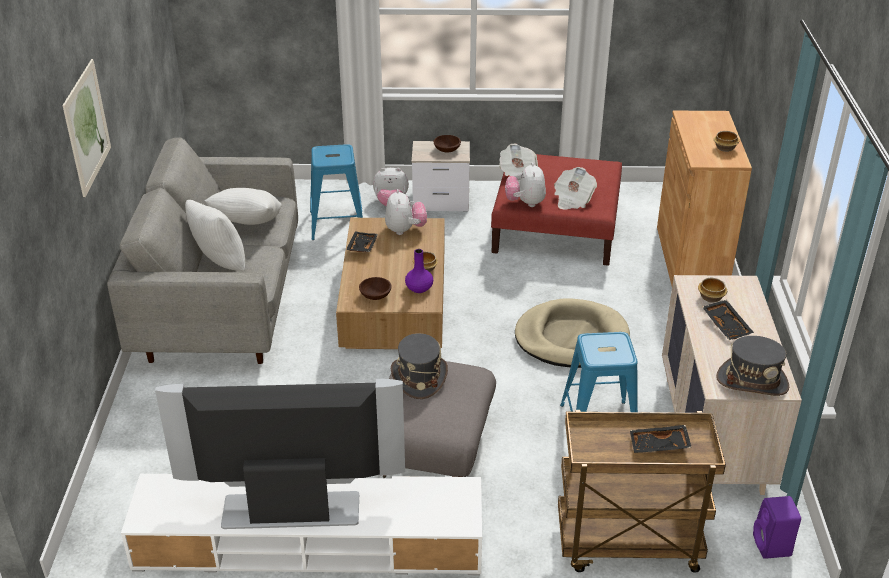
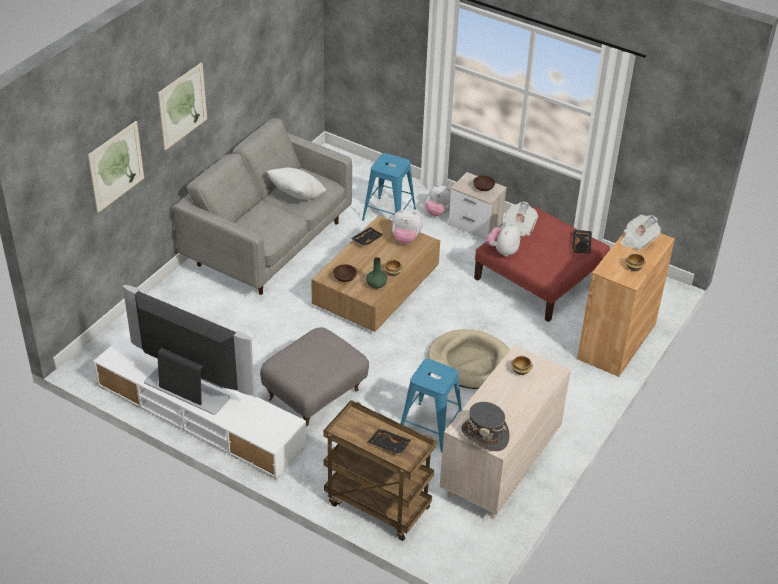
camera: 30 degrees right, 5 degrees up
white pillow [185,200,245,271] -> none
plush toy [385,189,427,235] -> plush toy turned 75 degrees clockwise [392,209,422,244]
grey hat [391,333,448,399] -> none
purple vase [405,249,433,293] -> green vase [366,257,387,289]
newspaper [554,167,597,210] -> newspaper moved to [620,215,661,250]
black tray [702,300,754,340] -> black tray moved to [572,230,592,253]
purple speaker [753,496,801,559] -> none
none -> picture [88,121,144,213]

